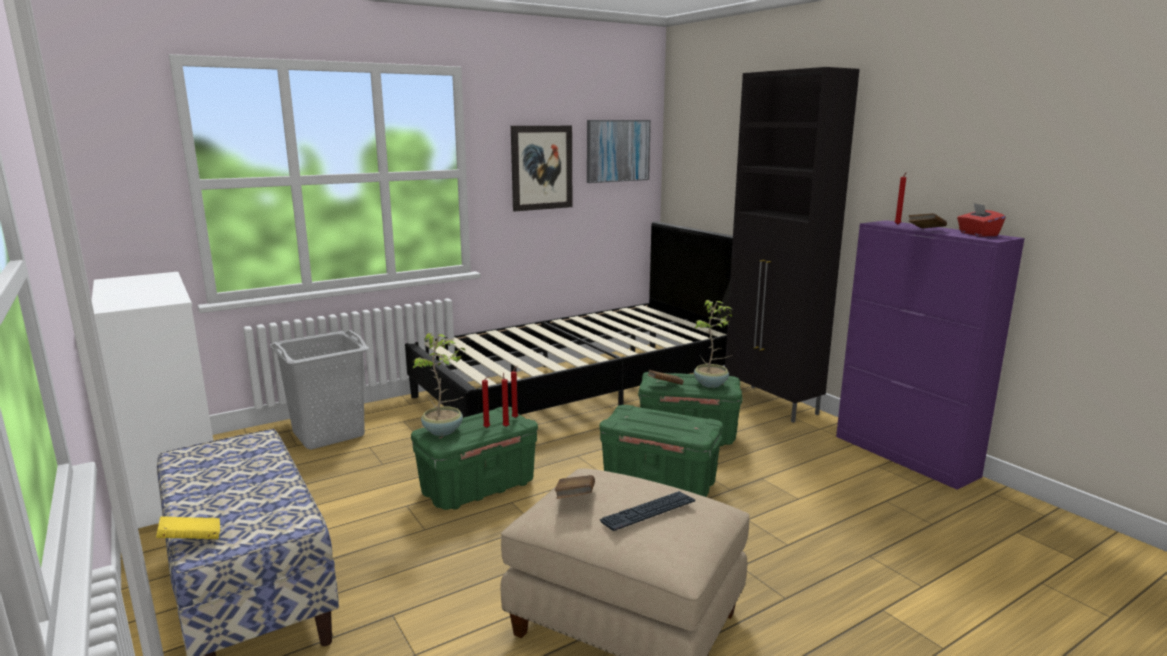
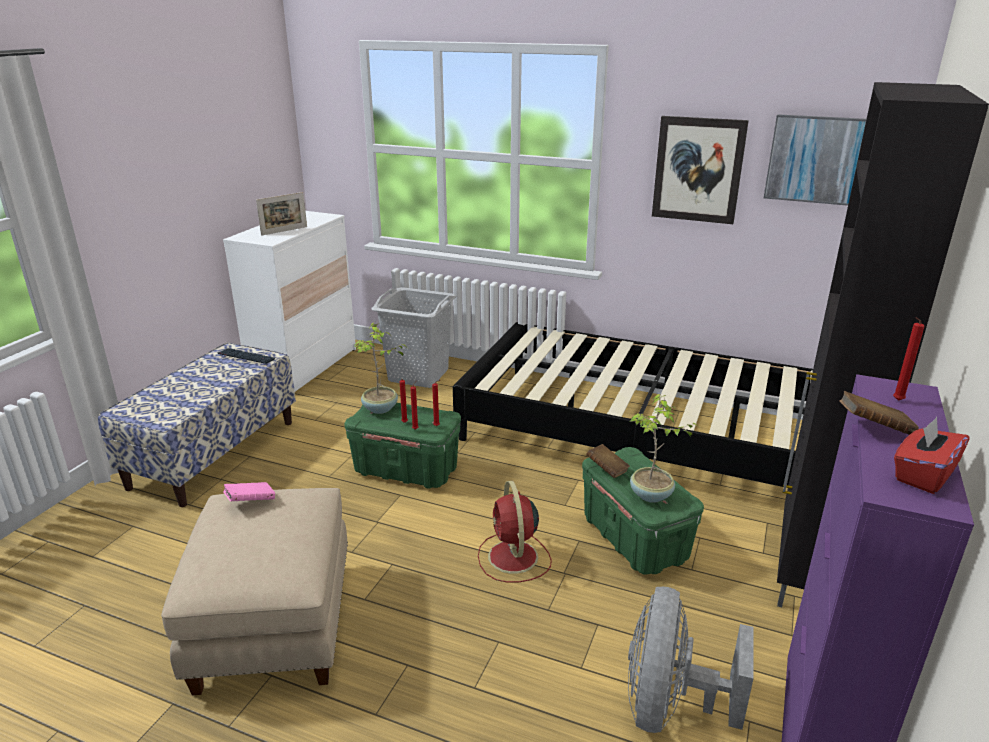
camera: 55 degrees right, 10 degrees up
yellow book [156,516,220,539] -> none
brown book [554,475,595,499] -> pink book [223,482,275,501]
green storage box [599,405,723,497] -> red fan [478,481,552,583]
keyboard [600,491,695,531] -> keyboard moved to [218,348,275,364]
none -> picture frame [256,192,307,236]
none -> grey fan [628,587,754,733]

